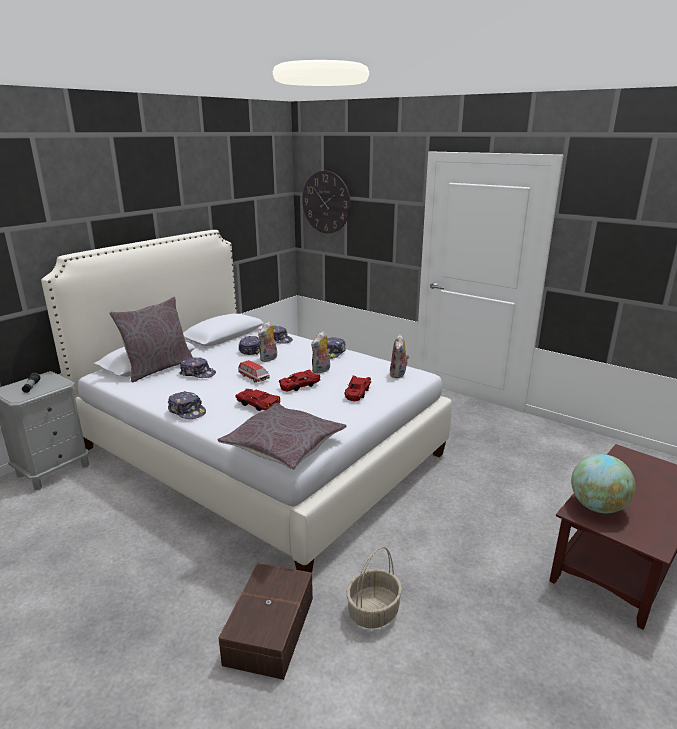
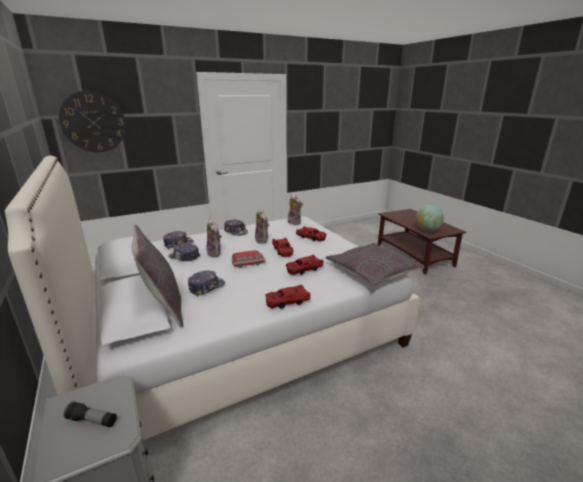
camera: 65 degrees left, 0 degrees up
cap [168,391,206,419] -> red toy car [265,284,311,309]
brown storage box [219,563,313,680] -> none
basket [347,547,402,629] -> none

